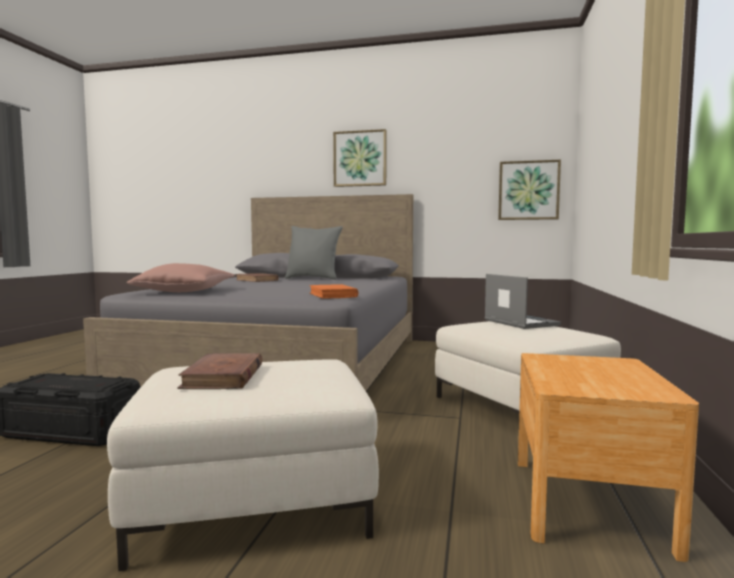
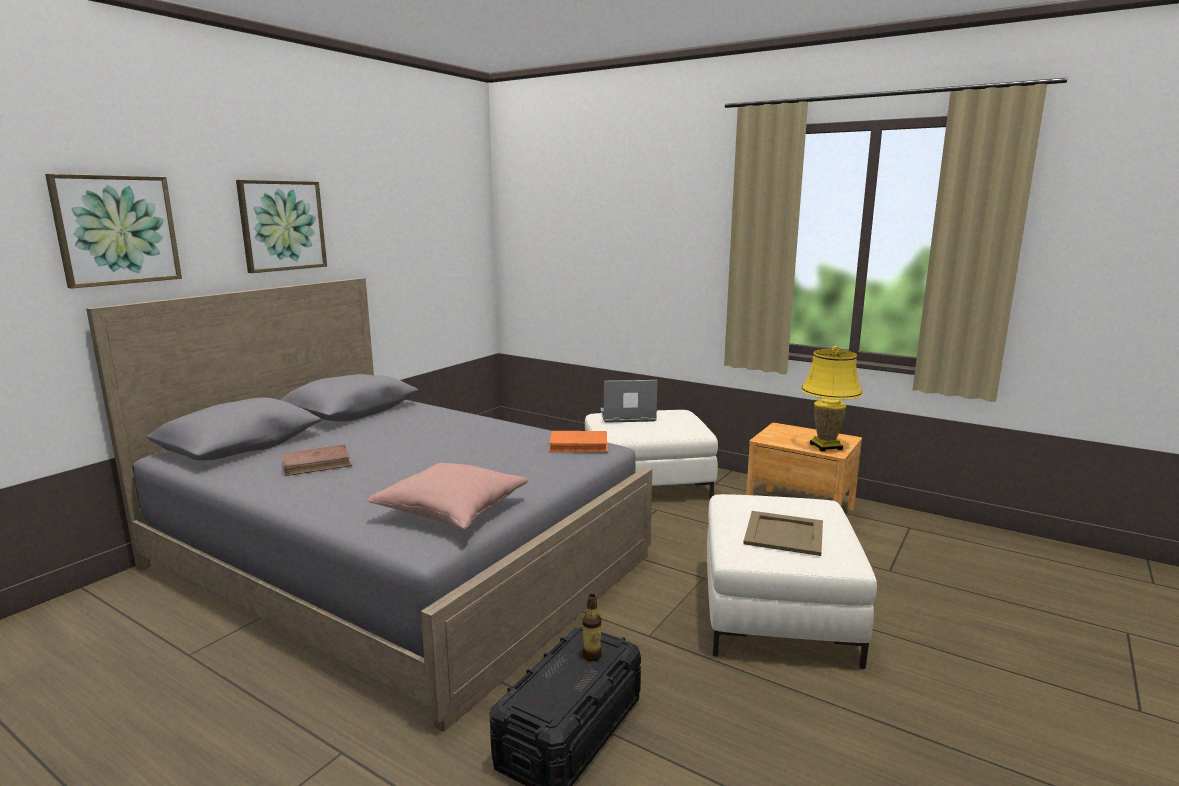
camera: 70 degrees left, 10 degrees up
brown book [177,353,263,389] -> beige tray [743,511,823,556]
grey pillow [285,226,343,280] -> none
picture [498,160,561,220] -> picture moved to [45,174,182,289]
none -> bottle [582,594,602,662]
none -> yellow table lamp [801,346,863,452]

